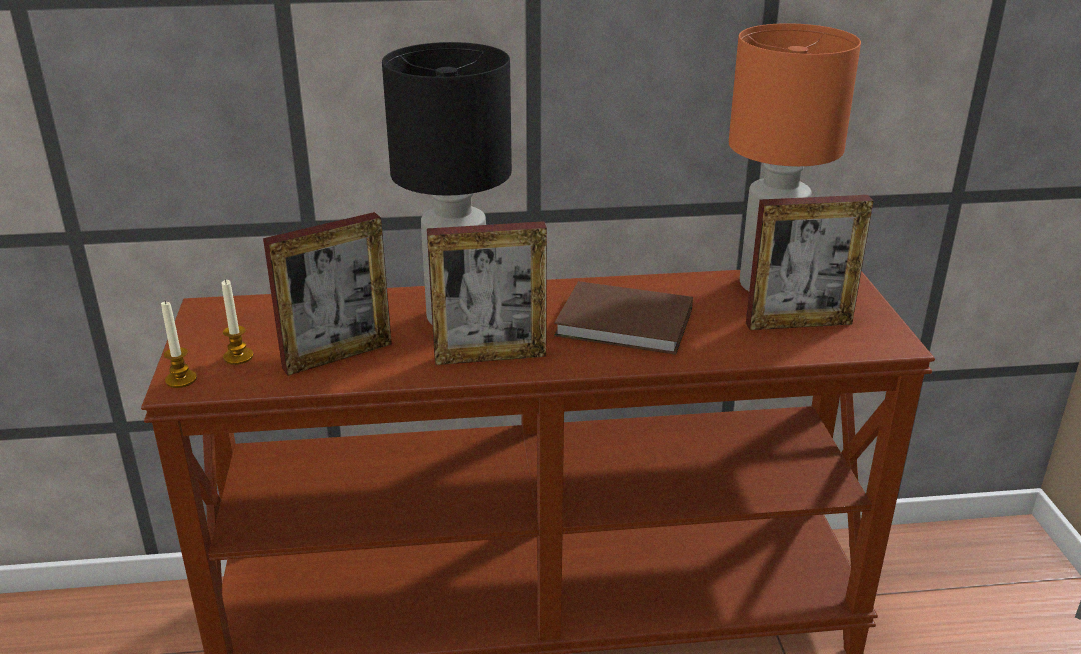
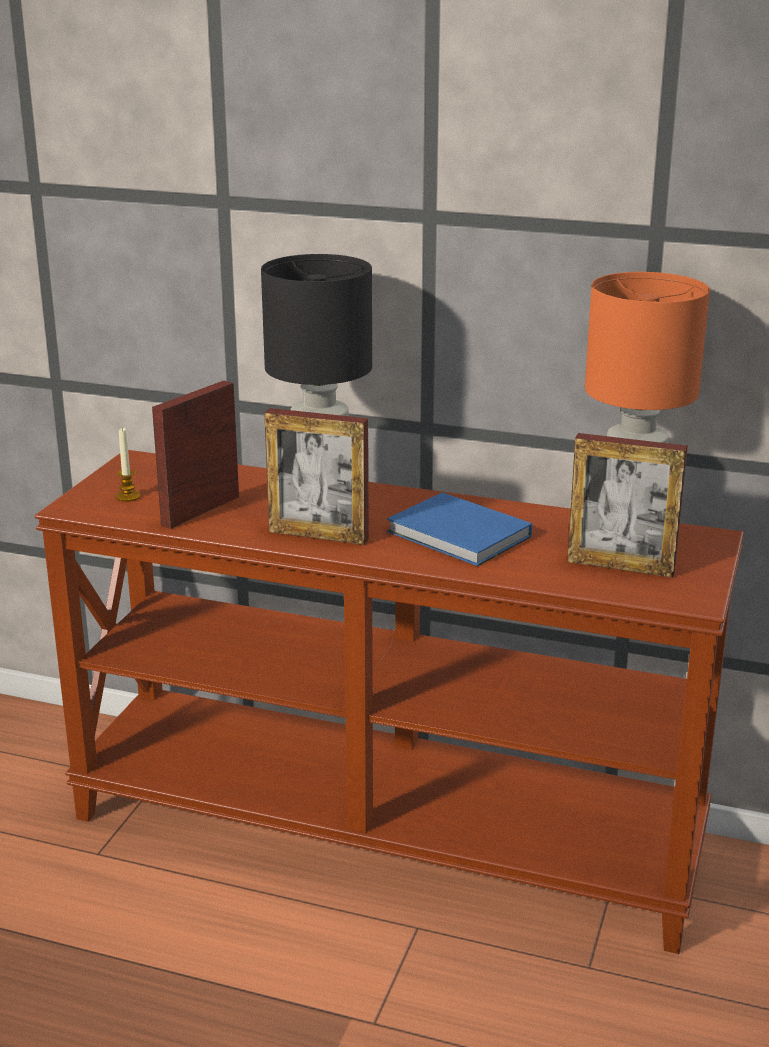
camera: 25 degrees right, 5 degrees down
candle [161,301,197,388] -> none
picture frame [263,212,392,376] -> picture frame turned 135 degrees clockwise [152,381,239,529]
brown book [554,281,693,355] -> blue book [387,492,532,566]

